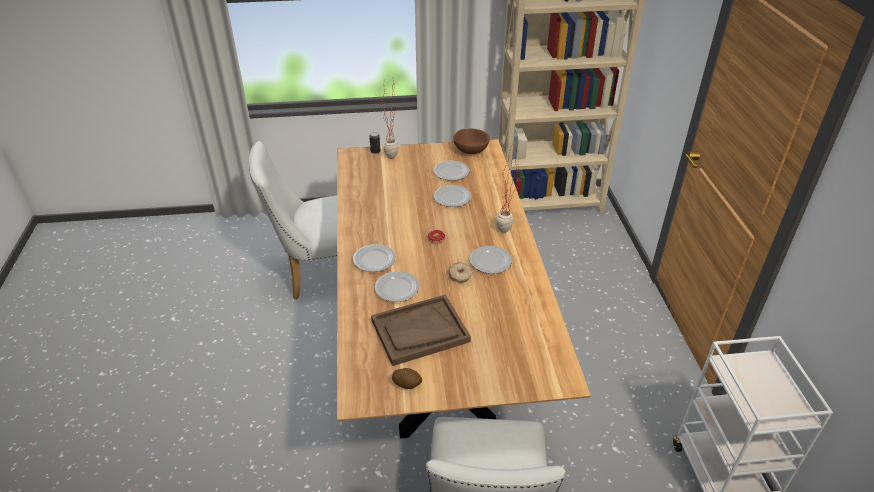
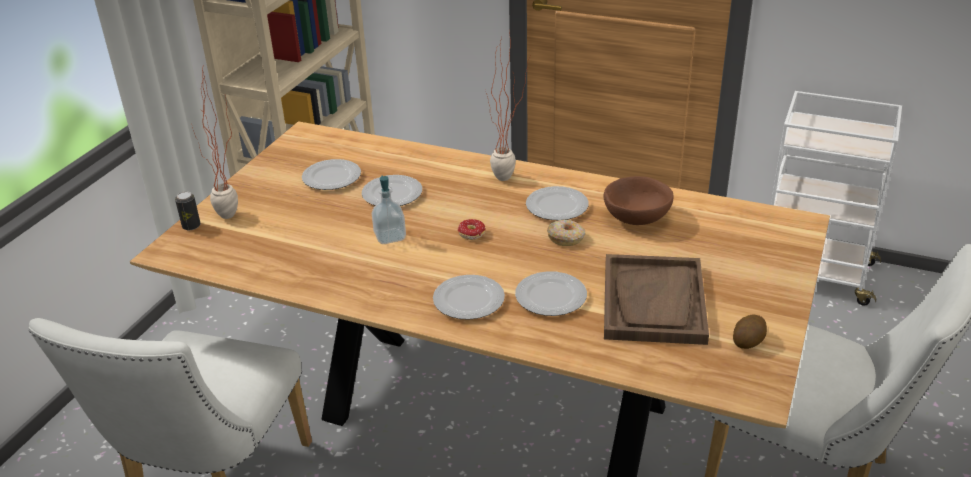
camera: 60 degrees left, 5 degrees down
brown bowl [453,129,489,154] -> brown bowl moved to [603,176,673,225]
none -> soap dispenser [372,176,406,244]

